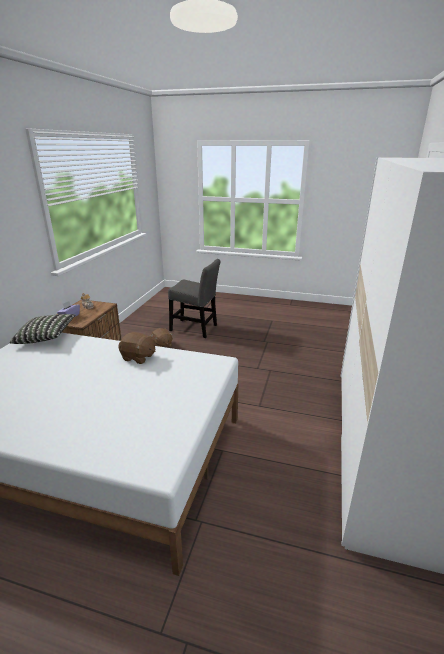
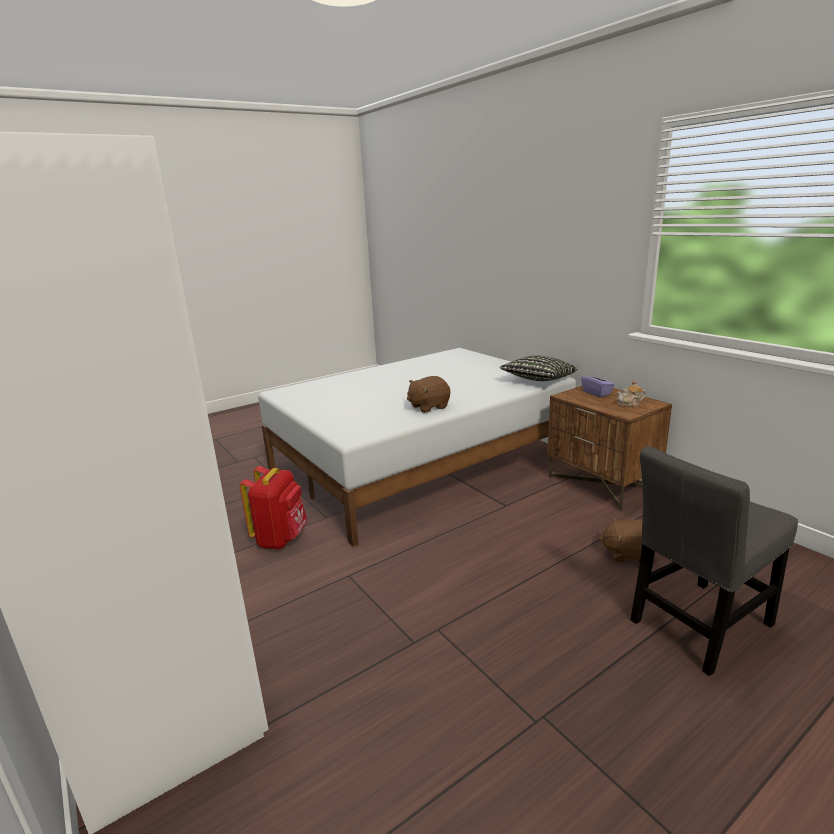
camera: 130 degrees right, 5 degrees down
none -> red backpack [240,466,307,550]

